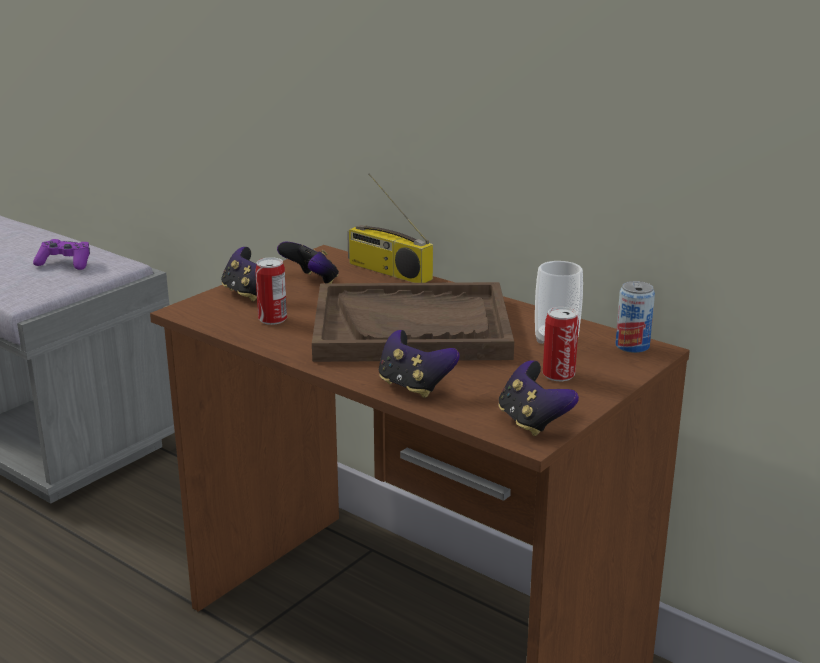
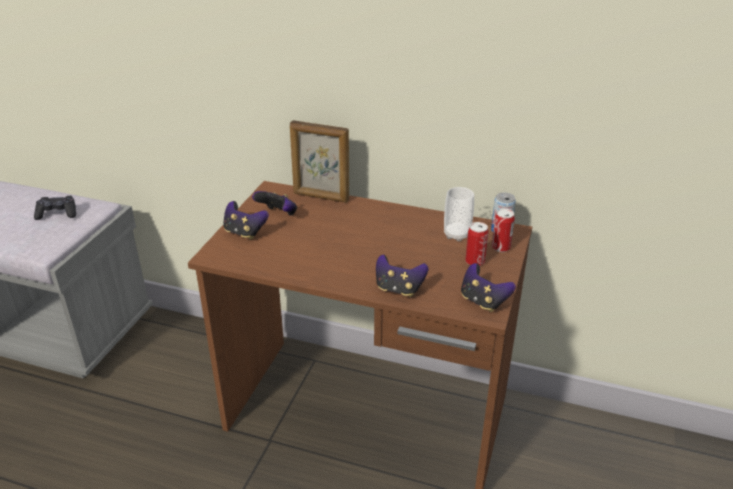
camera: 20 degrees left, 10 degrees up
purple game controller [33,239,90,270] -> black game controller [34,196,76,220]
can [255,257,287,325] -> can moved to [492,208,515,252]
brown tray [312,282,514,362] -> none
radio [347,173,433,283] -> picture frame [290,120,349,203]

